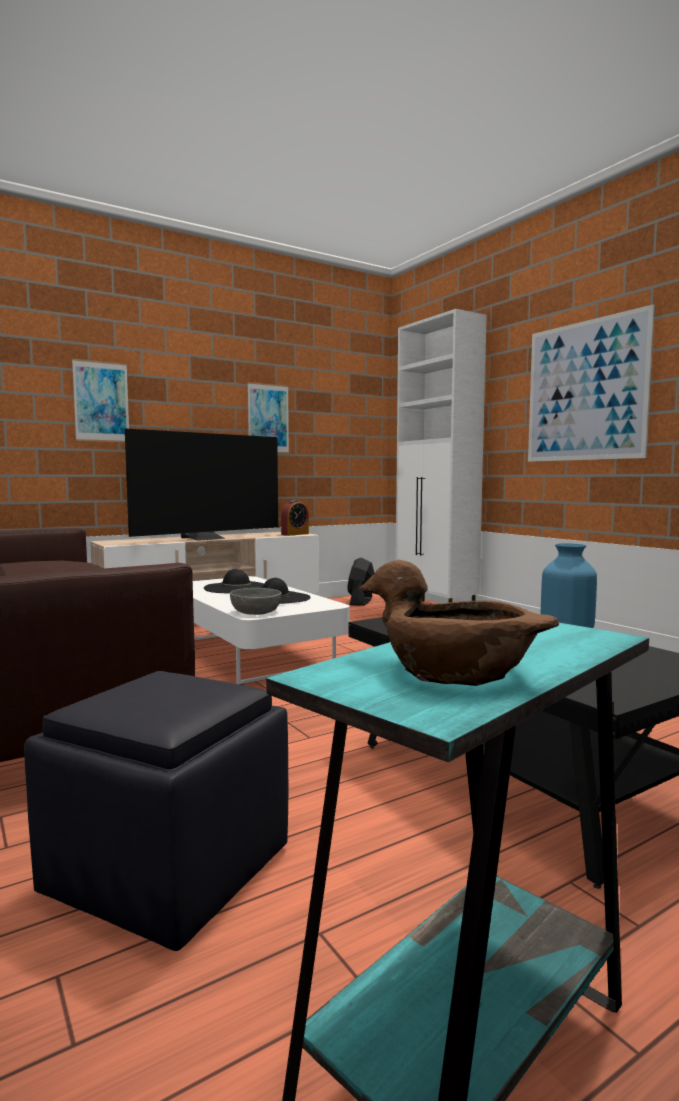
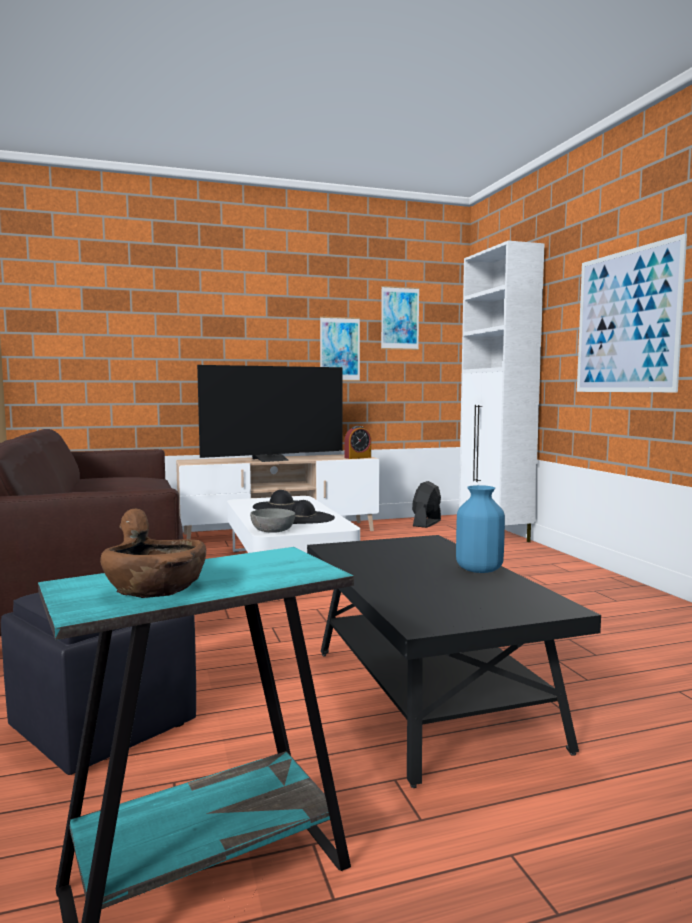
camera: 15 degrees right, 0 degrees up
picture [72,359,129,442] -> picture moved to [381,286,420,350]

